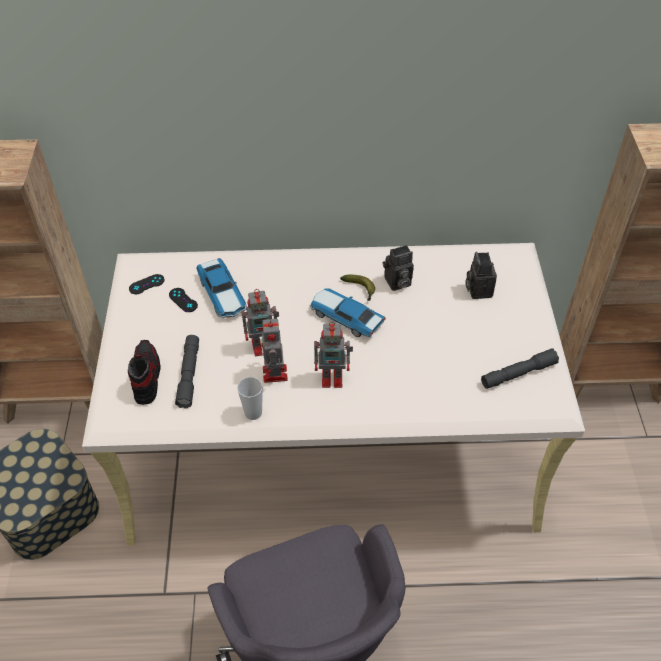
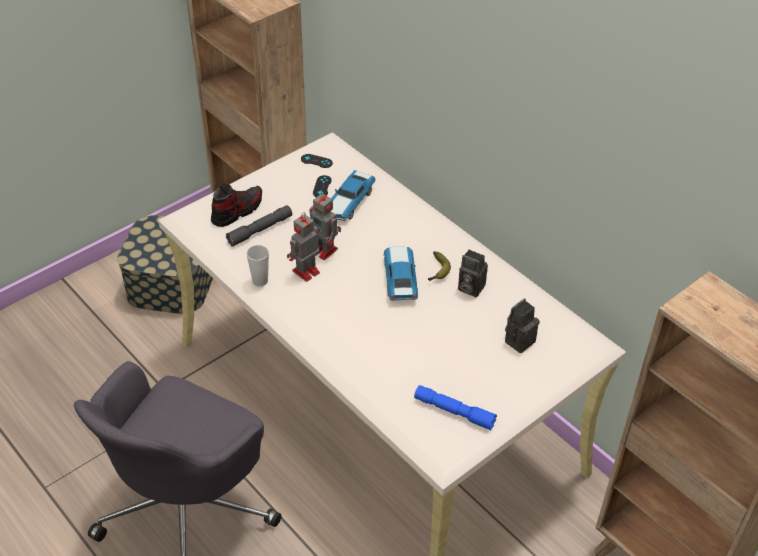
camera: 50 degrees right, 5 degrees down
toy robot [314,322,353,388] -> none
grey flashlight [481,348,559,389] -> blue flashlight [414,385,497,431]

